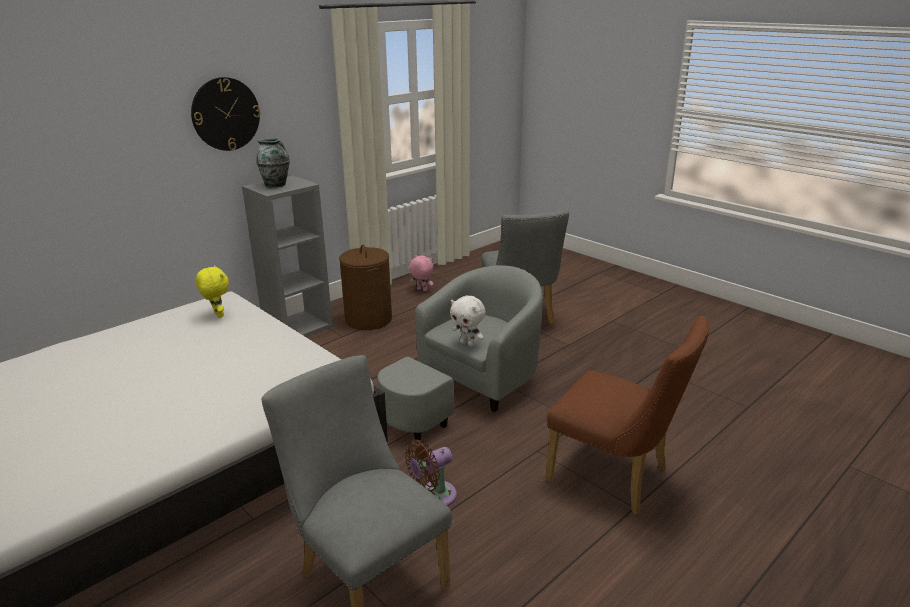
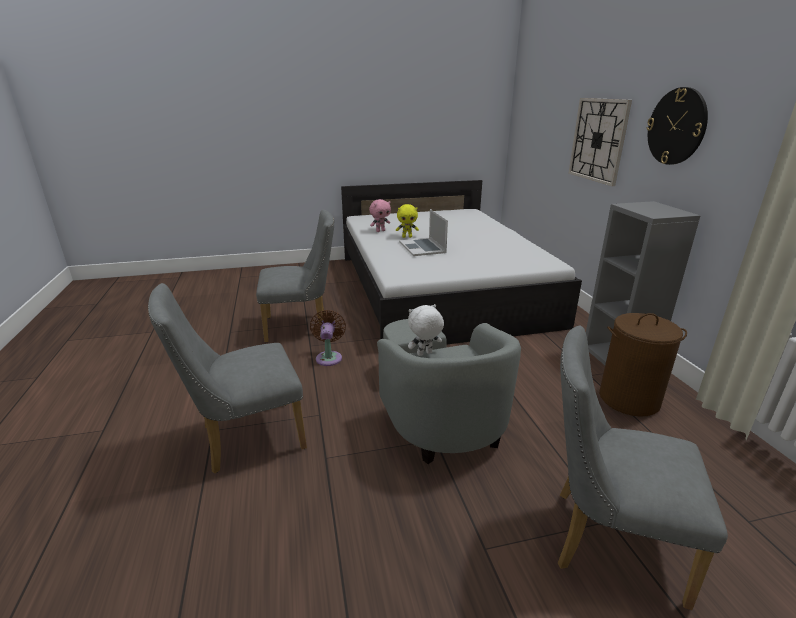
camera: 120 degrees right, 0 degrees up
yellow plush toy [195,265,229,318] -> yellow plush toy moved to [396,204,419,238]
vase [256,138,290,188] -> none
pink plush toy [409,255,433,291] -> pink plush toy moved to [369,199,391,232]
brown chair [545,316,709,514] -> grey chair [148,283,307,474]
none -> laptop [399,209,448,256]
none -> wall clock [569,98,632,186]

